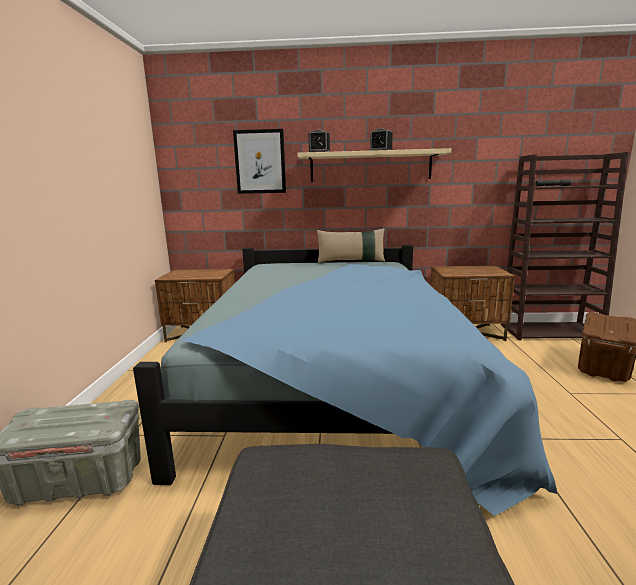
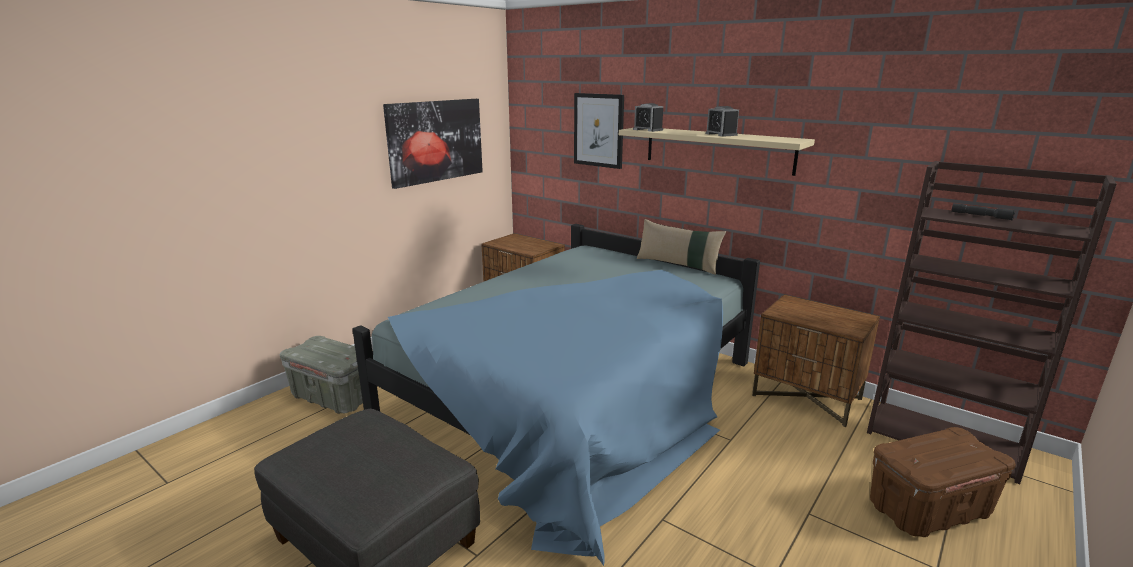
camera: 35 degrees right, 5 degrees up
none -> picture [383,99,483,189]

